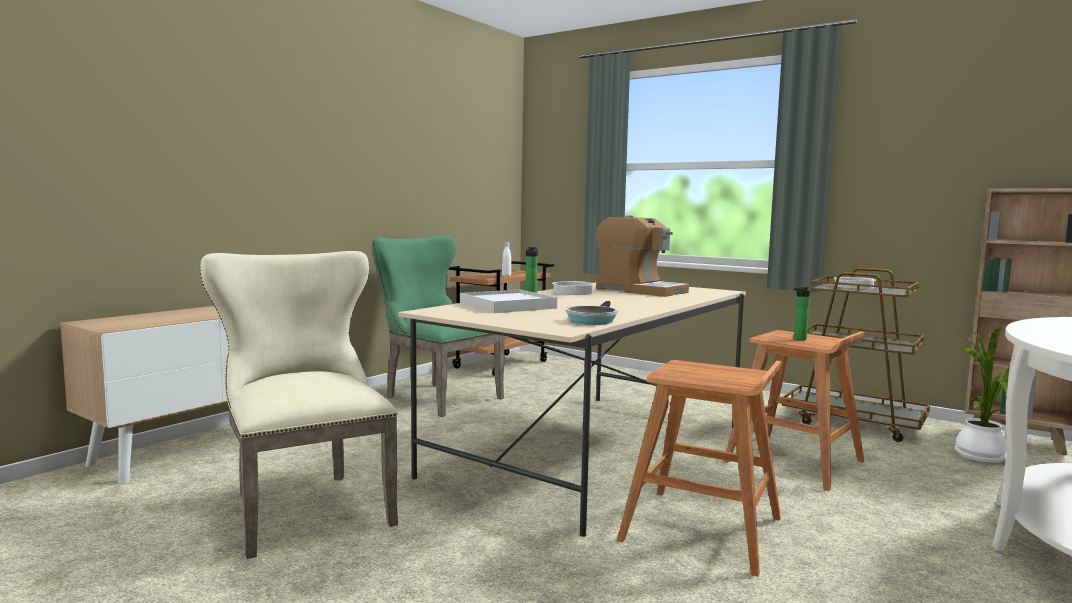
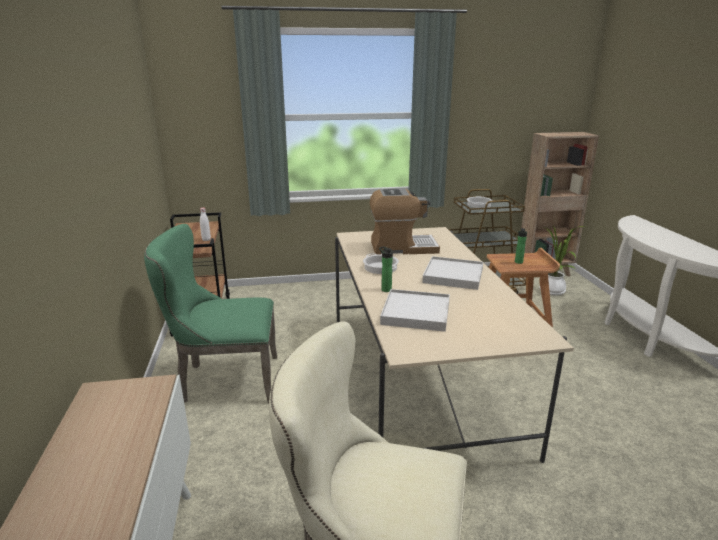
camera: 45 degrees left, 15 degrees up
frying pan [566,301,618,325] -> none
brown stool [617,360,781,577] -> none
none -> white tray [422,256,483,290]

